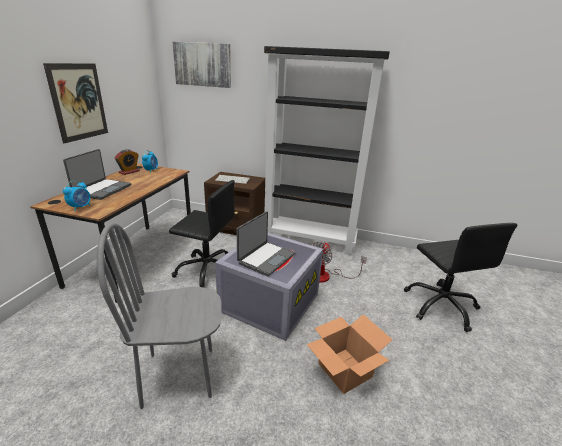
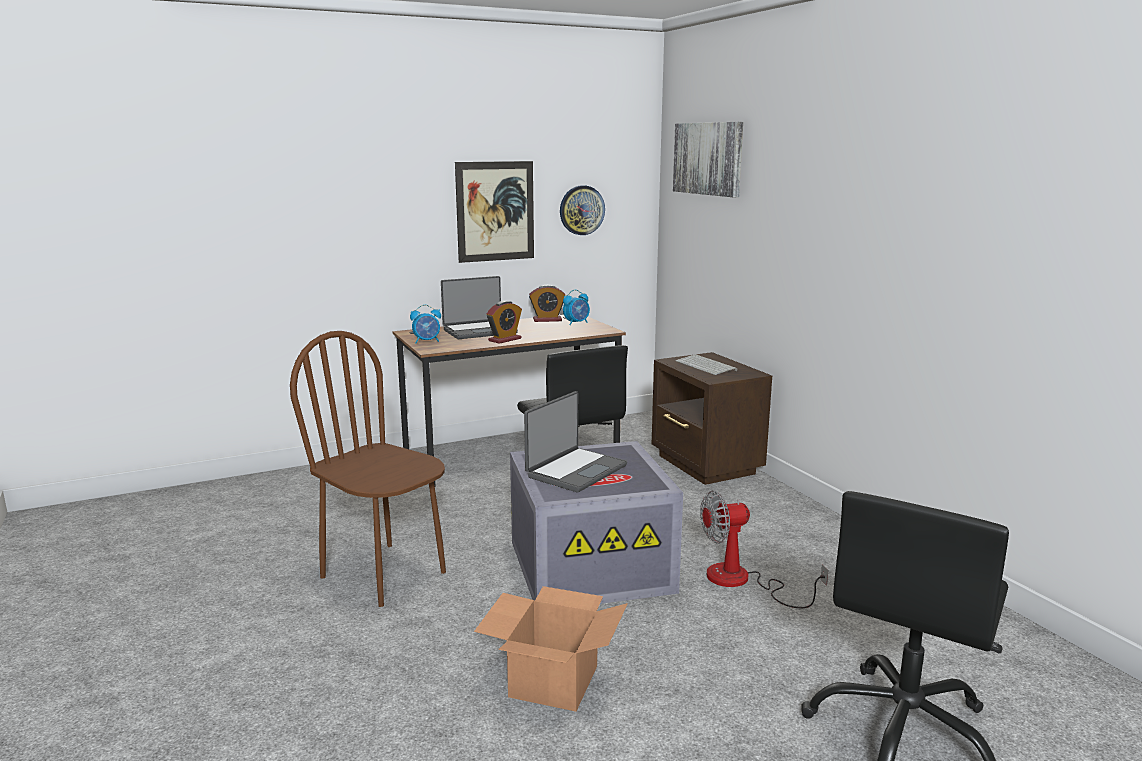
camera: 50 degrees right, 10 degrees down
grey chair [97,223,222,409] -> brown chair [290,331,446,607]
laptop [237,211,295,276] -> laptop turned 45 degrees counterclockwise [524,391,627,492]
black bookcase [264,46,390,255] -> none
none -> alarm clock [487,301,522,344]
none -> wall clock [560,185,605,235]

